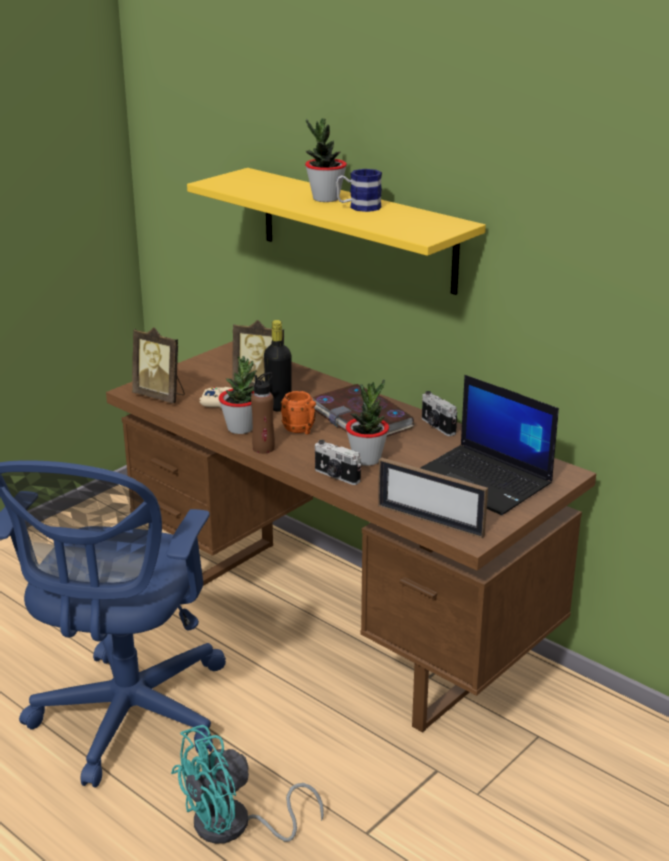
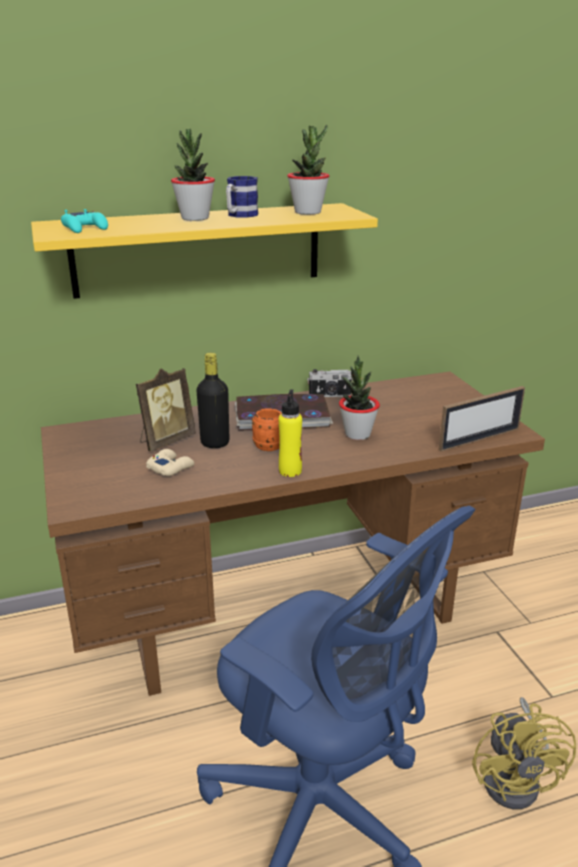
camera: 60 degrees left, 0 degrees up
picture frame [132,327,185,404] -> none
turquoise fan [171,725,324,844] -> yellow fan [472,697,576,809]
potted plant [219,356,256,434] -> potted plant moved to [287,125,329,215]
brown bottle [251,372,275,454] -> yellow bottle [279,389,302,477]
camera [315,440,361,485] -> none
laptop [420,375,559,515] -> none
none -> turquoise game controller [61,209,108,233]

